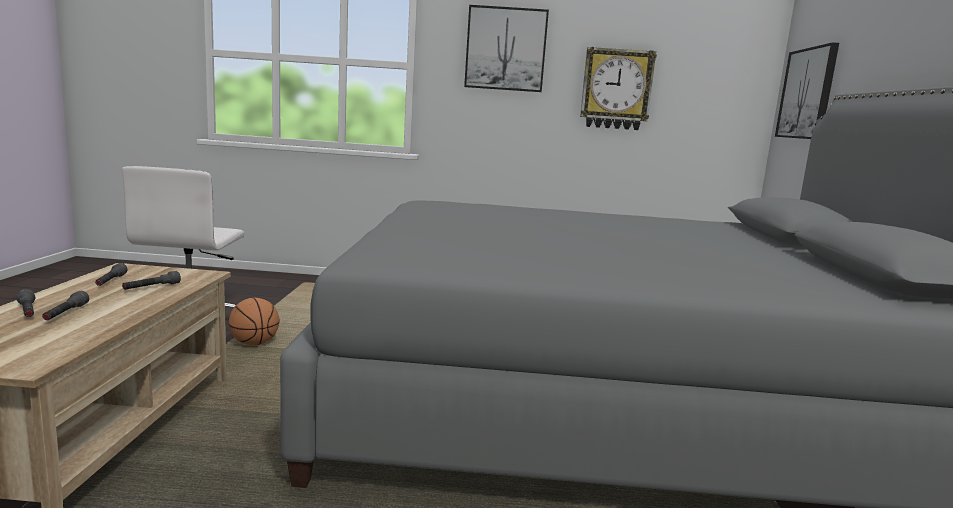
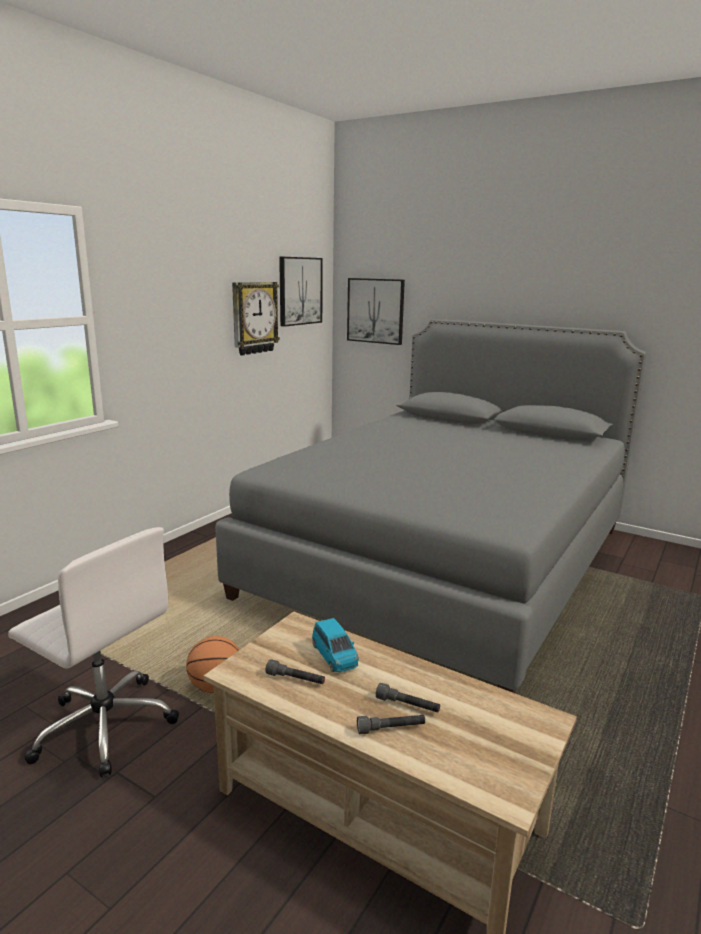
camera: 60 degrees left, 5 degrees up
grey flashlight [122,271,181,290] -> blue toy car [312,618,359,672]
picture [464,5,549,92] -> picture moved to [279,257,323,327]

